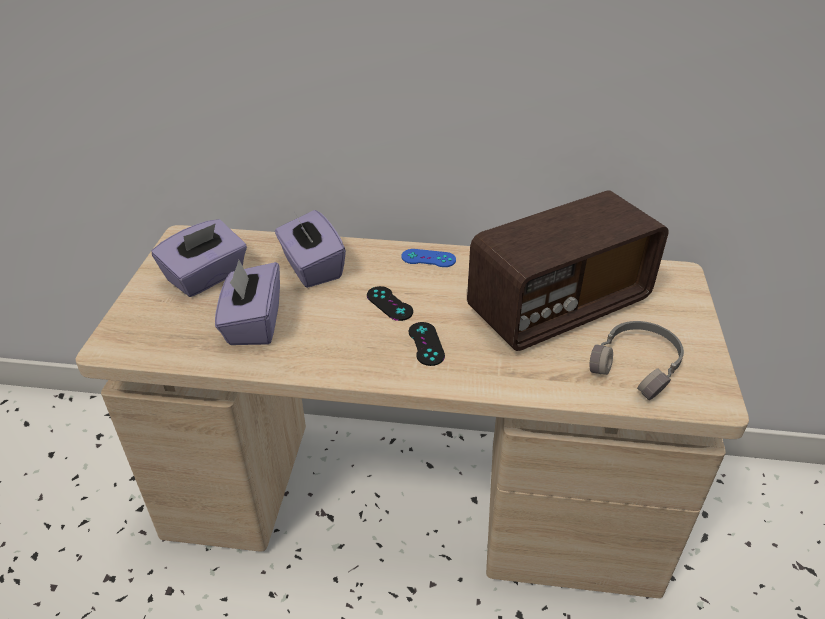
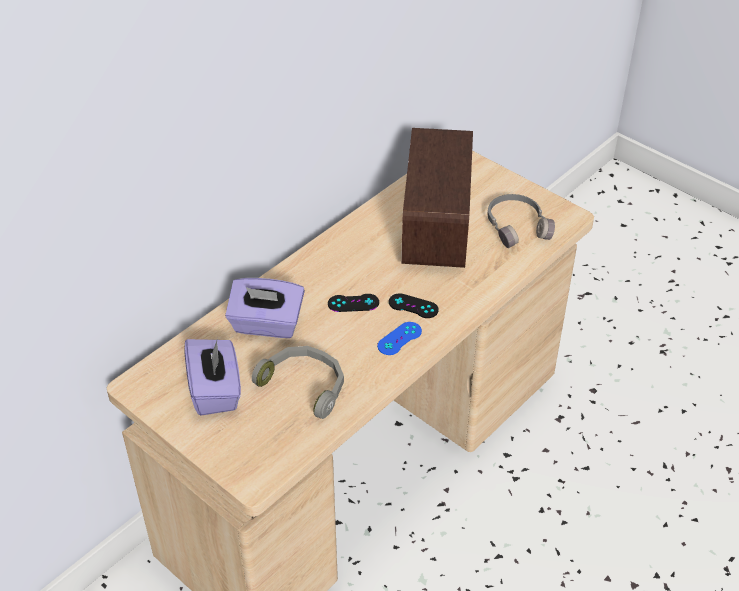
camera: 55 degrees left, 5 degrees up
purple tissue box [215,260,280,345] -> grey headphones [252,346,344,419]
blue game controller [401,249,456,267] -> blue game controller moved to [377,322,422,355]

